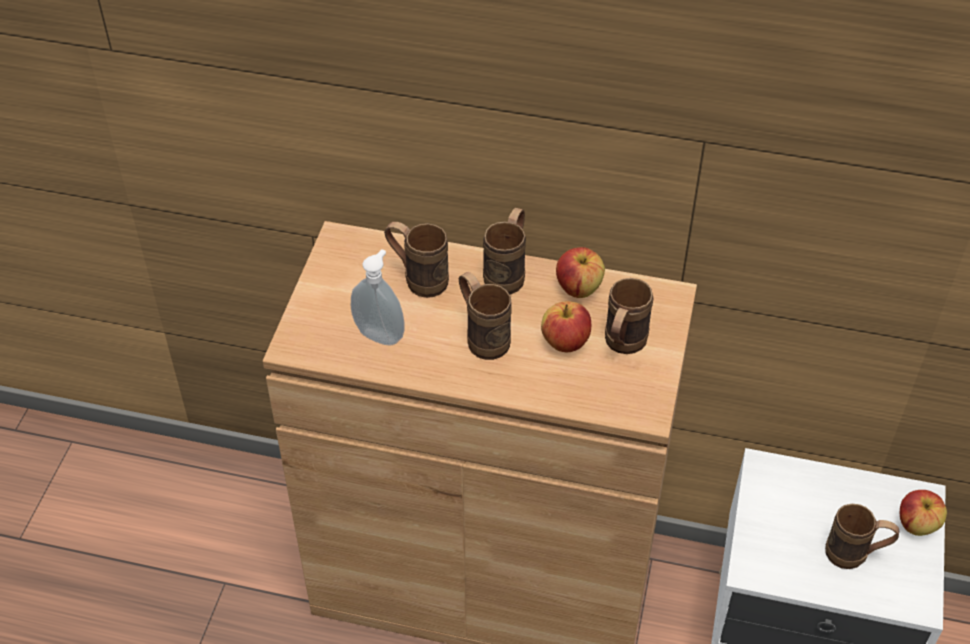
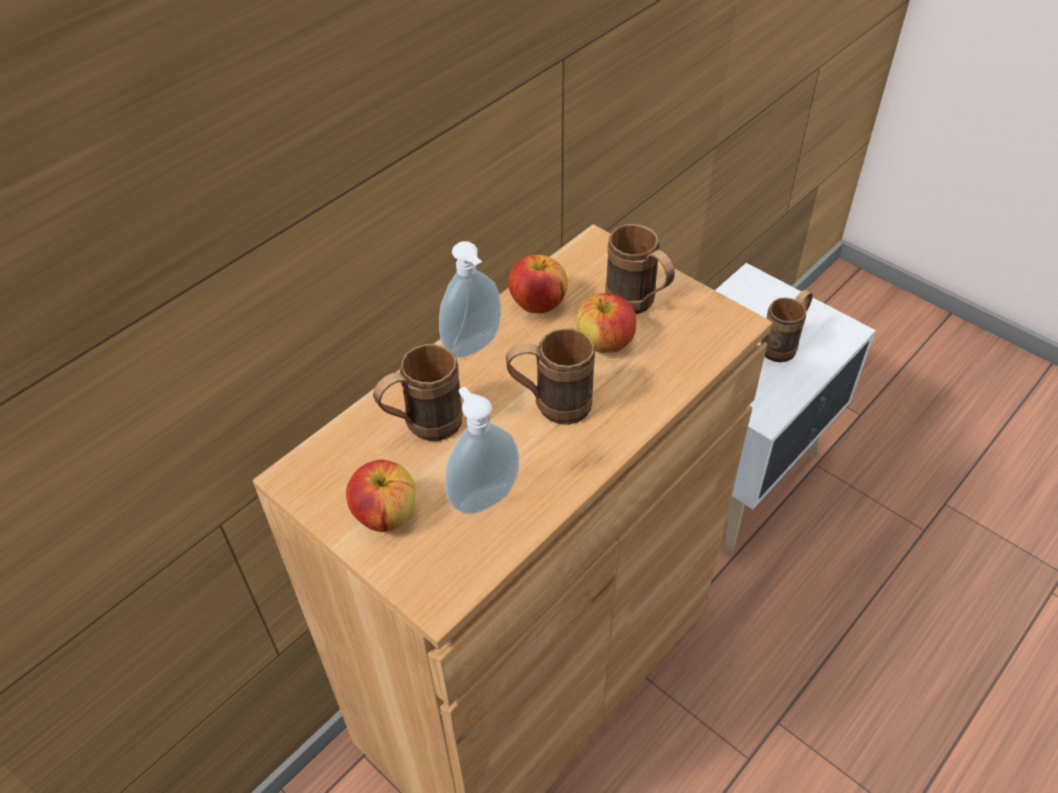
camera: 60 degrees left, 0 degrees up
brown mug [483,208,526,294] -> soap dispenser [439,241,501,358]
apple [900,490,947,536] -> apple moved to [346,459,416,532]

